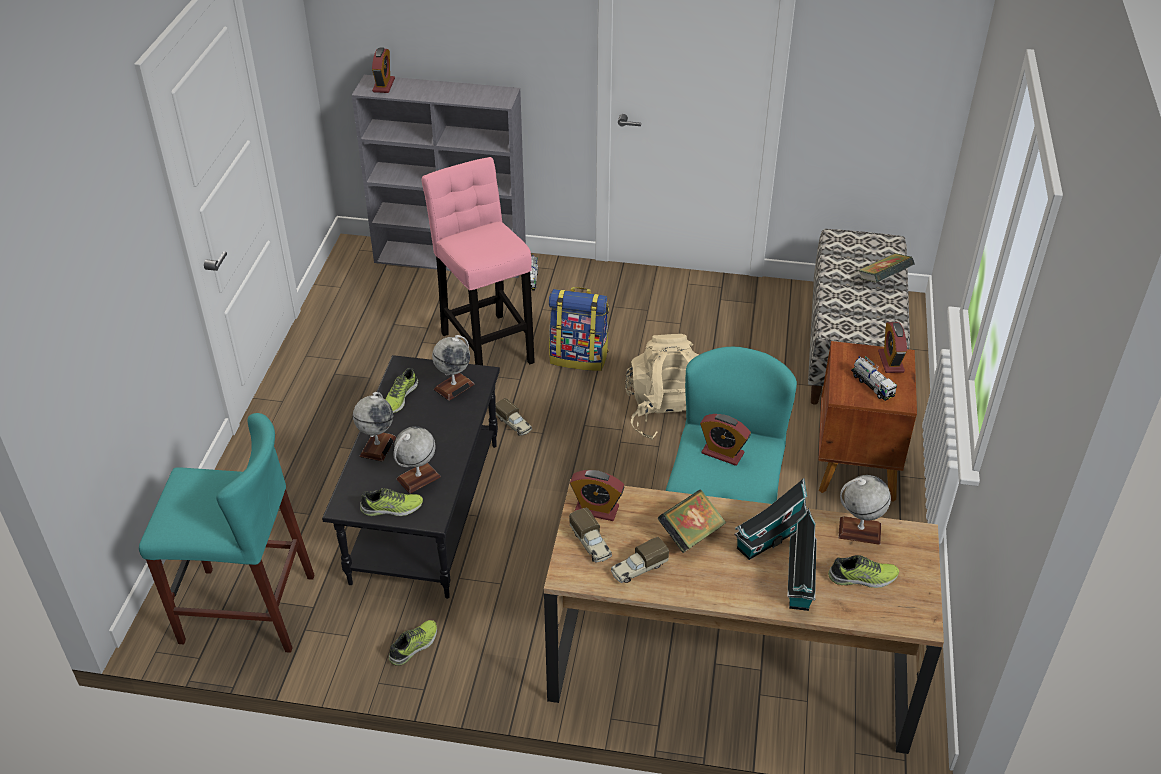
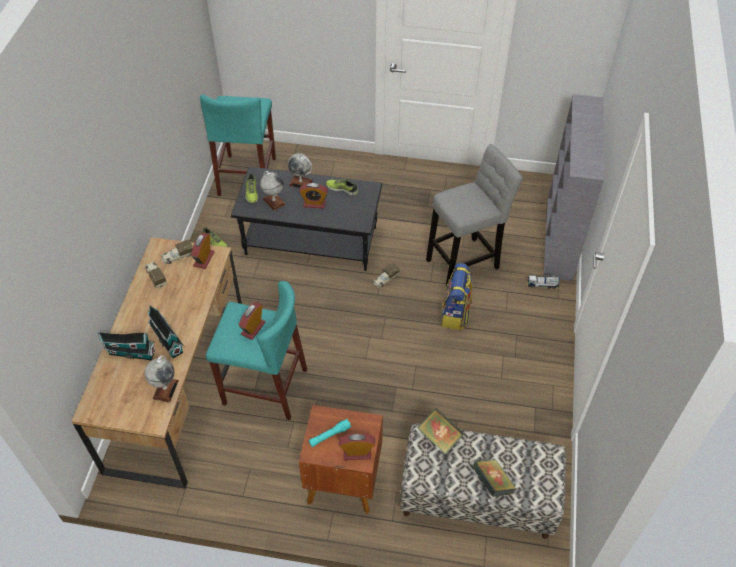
camera: 90 degrees right, 10 degrees up
alarm clock [372,47,395,93] -> alarm clock moved to [299,183,328,209]
pink stool [422,157,535,365] -> grey stool [426,144,523,286]
globe [432,335,475,401] -> none
beige backpack [625,334,699,440] -> none
book [658,489,726,553] -> book moved to [417,408,464,454]
shoe [828,555,899,588] -> none
toy truck [851,356,897,401] -> turquoise flashlight [309,419,352,447]

